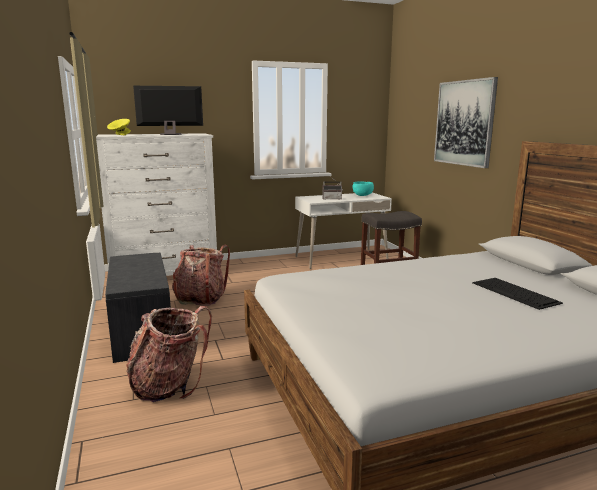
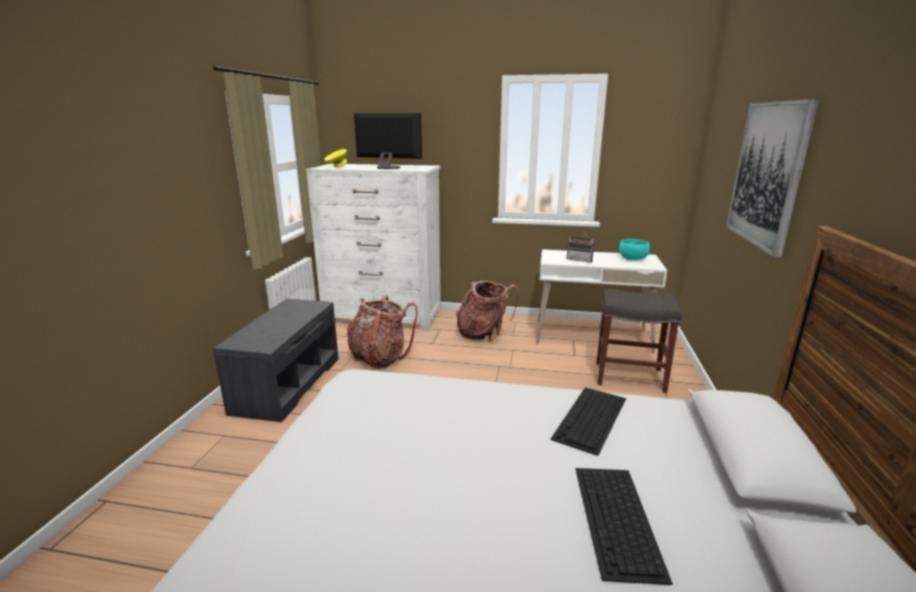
camera: 30 degrees right, 5 degrees up
backpack [126,306,212,402] -> backpack moved to [456,280,520,342]
none -> keyboard [551,387,626,456]

